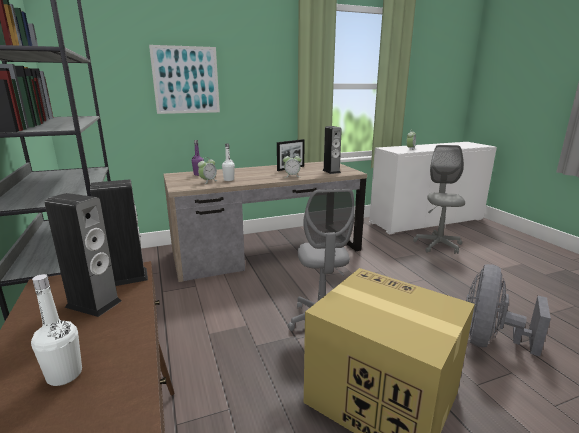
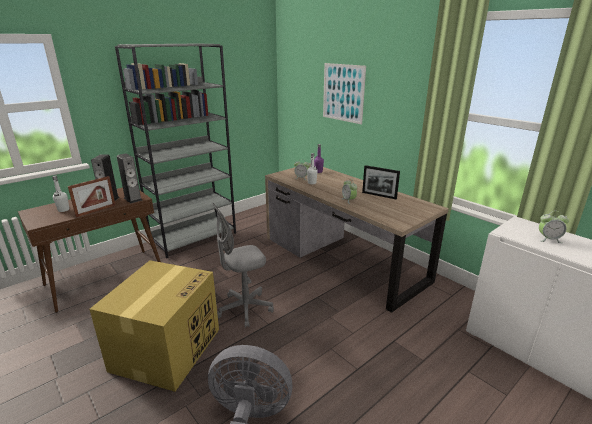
camera: 70 degrees right, 5 degrees up
speaker [323,126,342,174] -> none
grey office chair [413,145,465,254] -> none
none -> picture frame [68,176,115,217]

